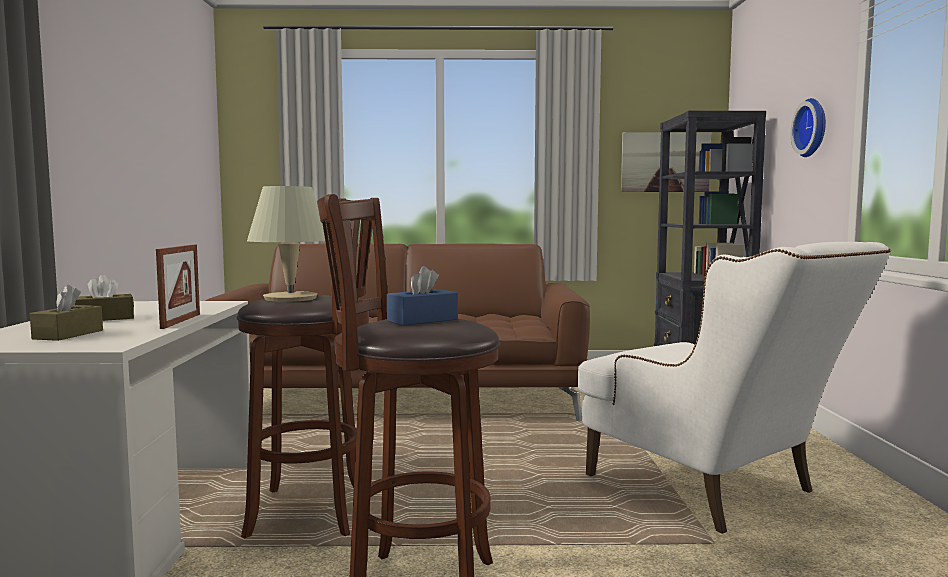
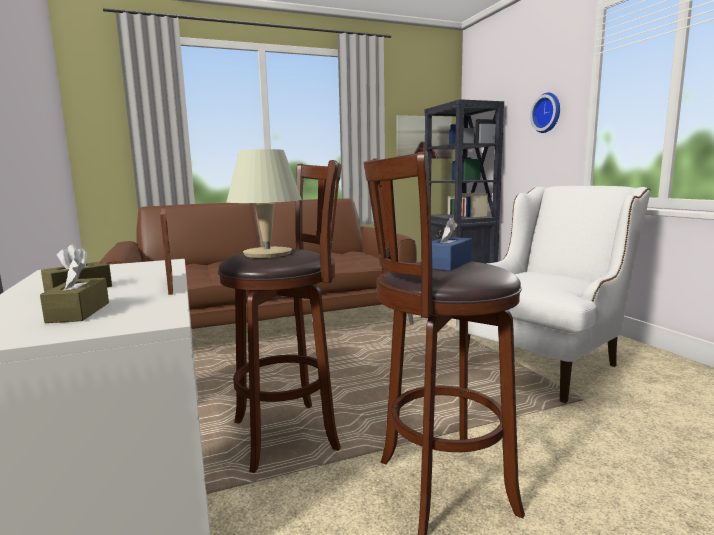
camera: 20 degrees left, 5 degrees up
white armchair [578,242,891,534] -> white armchair turned 75 degrees counterclockwise [457,186,651,404]

